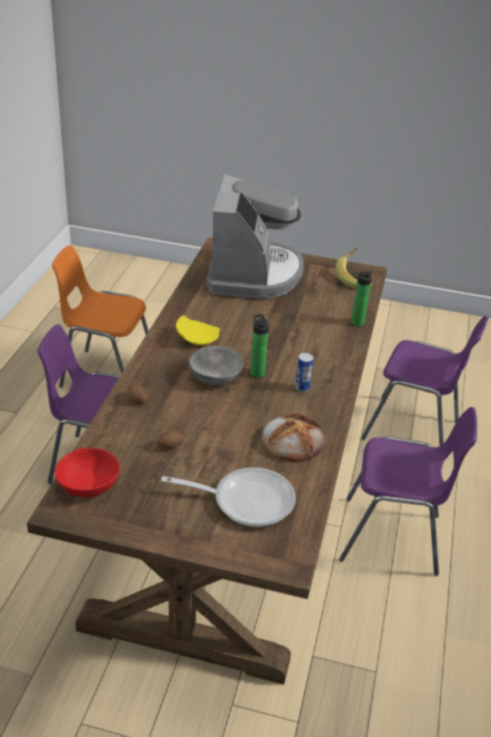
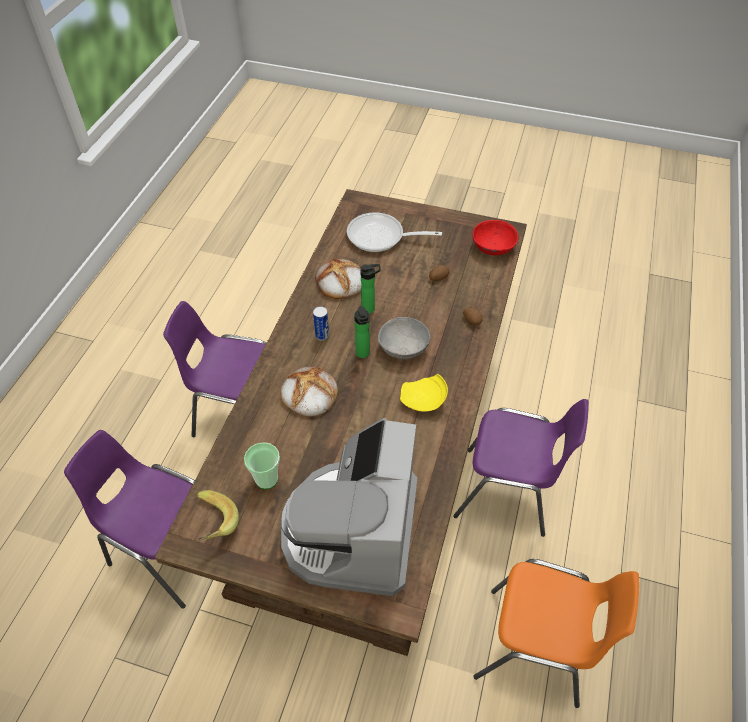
camera: 175 degrees left, 15 degrees up
bottle [351,271,373,326] -> bottle moved to [360,264,381,314]
none -> cup [244,442,280,489]
none -> bread [280,367,338,417]

